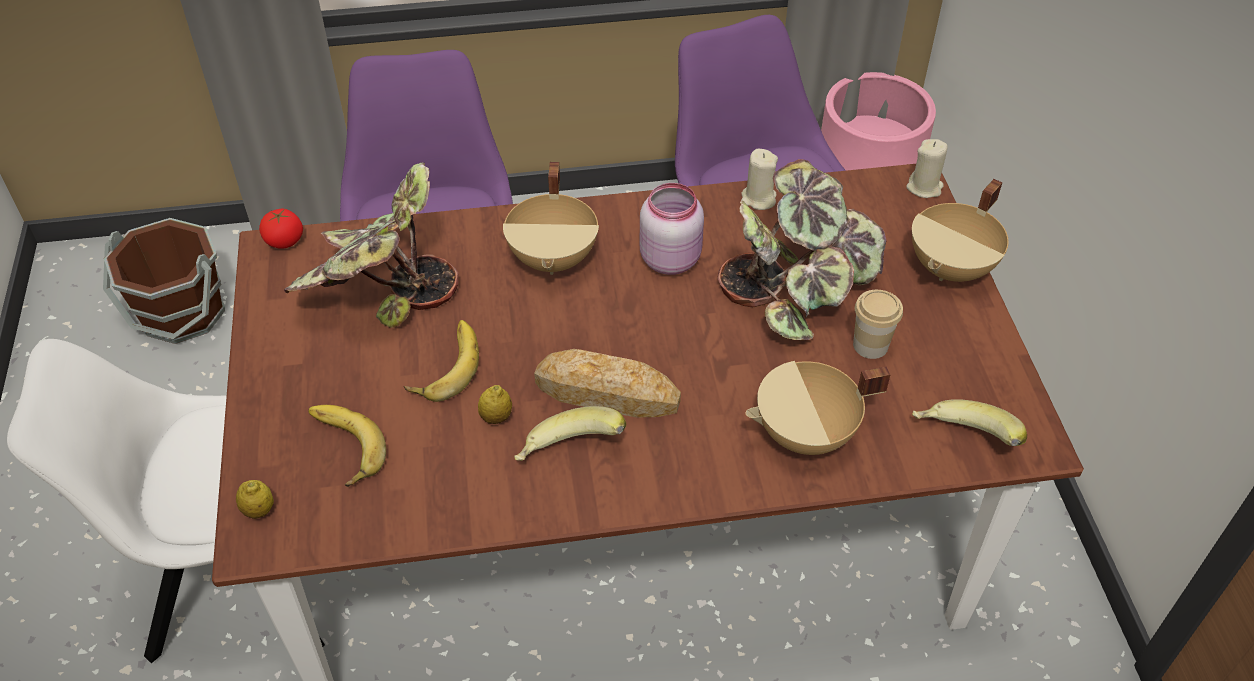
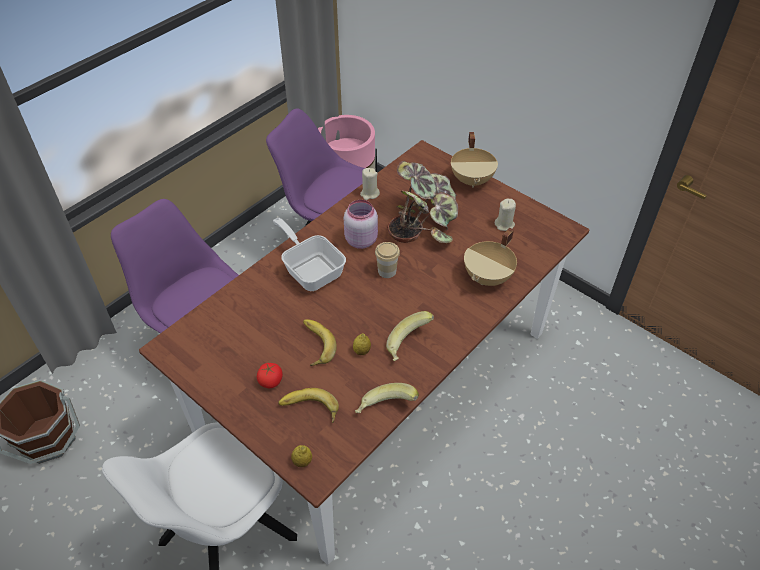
camera: 40 degrees left, 0 degrees up
tomato [259,209,303,249] -> tomato moved to [257,363,283,388]
potted plant [284,163,458,328] -> none
beige cooking pot [503,162,599,275] -> frying pan [273,218,346,291]
bread [534,349,681,418] -> none
cup [853,290,903,359] -> cup moved to [375,242,400,278]
beige candle [906,139,948,198] -> beige candle moved to [495,199,516,231]
banana [912,399,1027,446] -> banana moved to [355,383,419,413]

